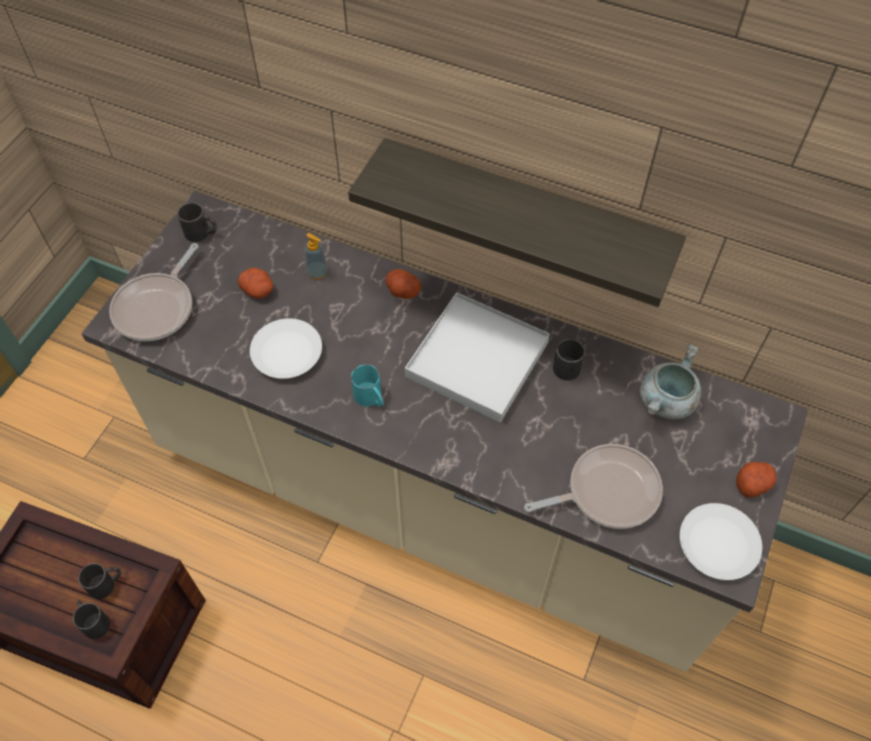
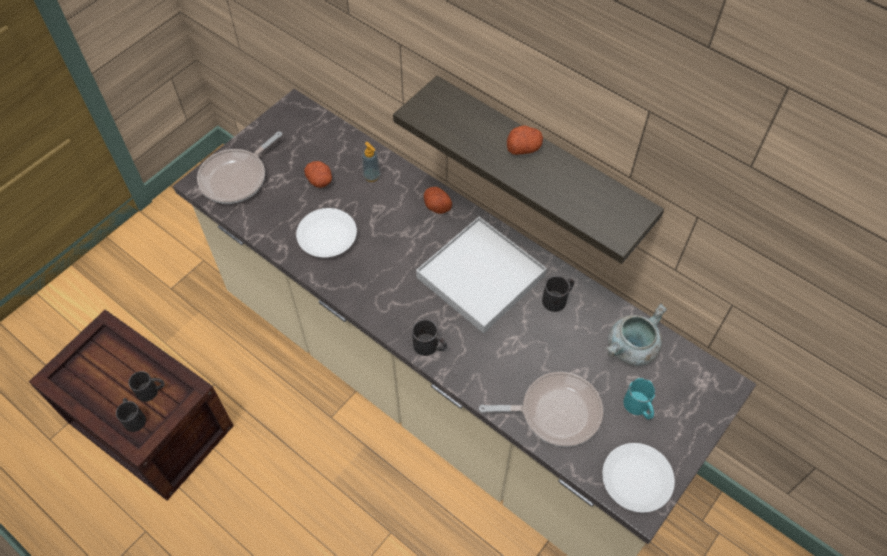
camera: 15 degrees right, 0 degrees up
black mug [177,202,217,242] -> black mug moved to [412,319,447,356]
turquoise mug [351,364,384,407] -> turquoise mug moved to [623,378,656,420]
potato [736,462,777,498] -> potato moved to [507,126,543,155]

